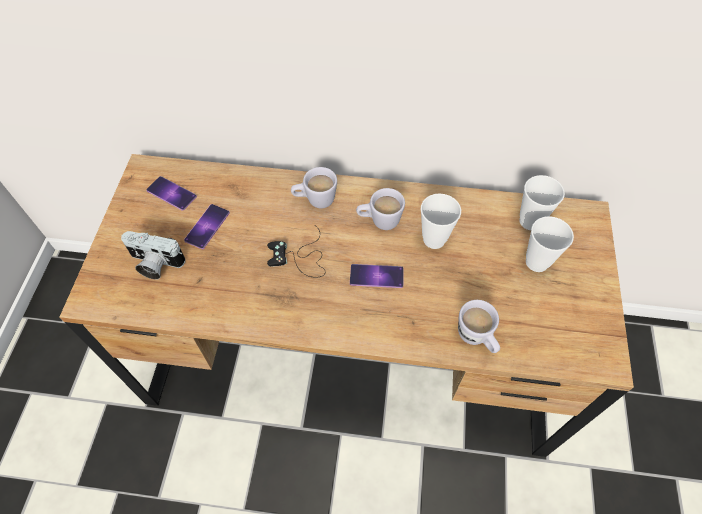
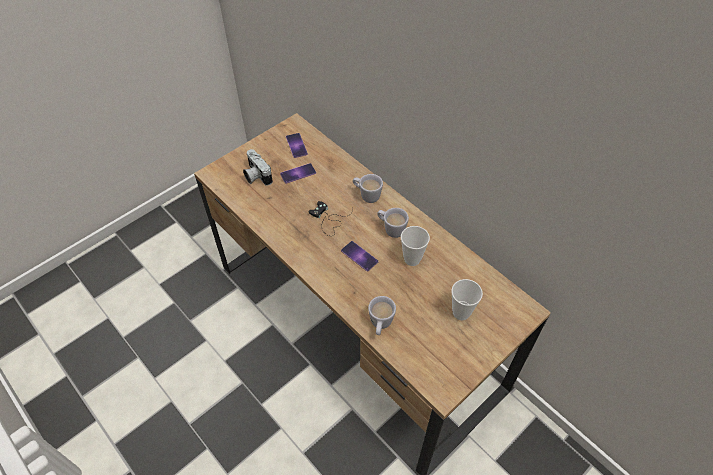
camera: 40 degrees right, 5 degrees down
cup [519,175,565,230] -> none

